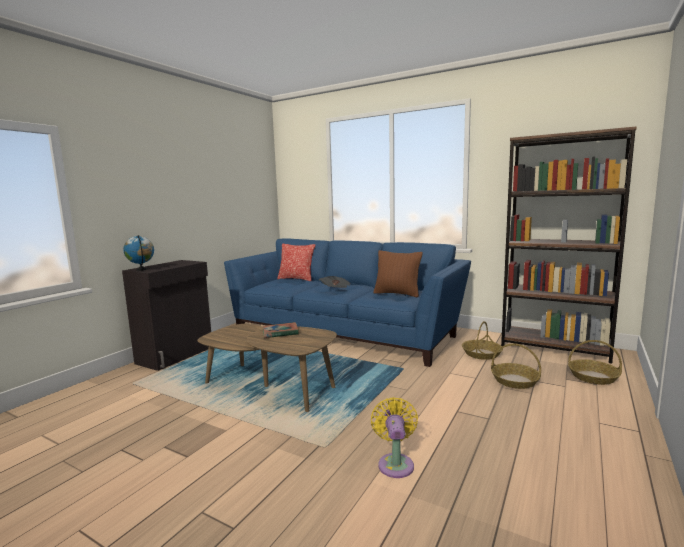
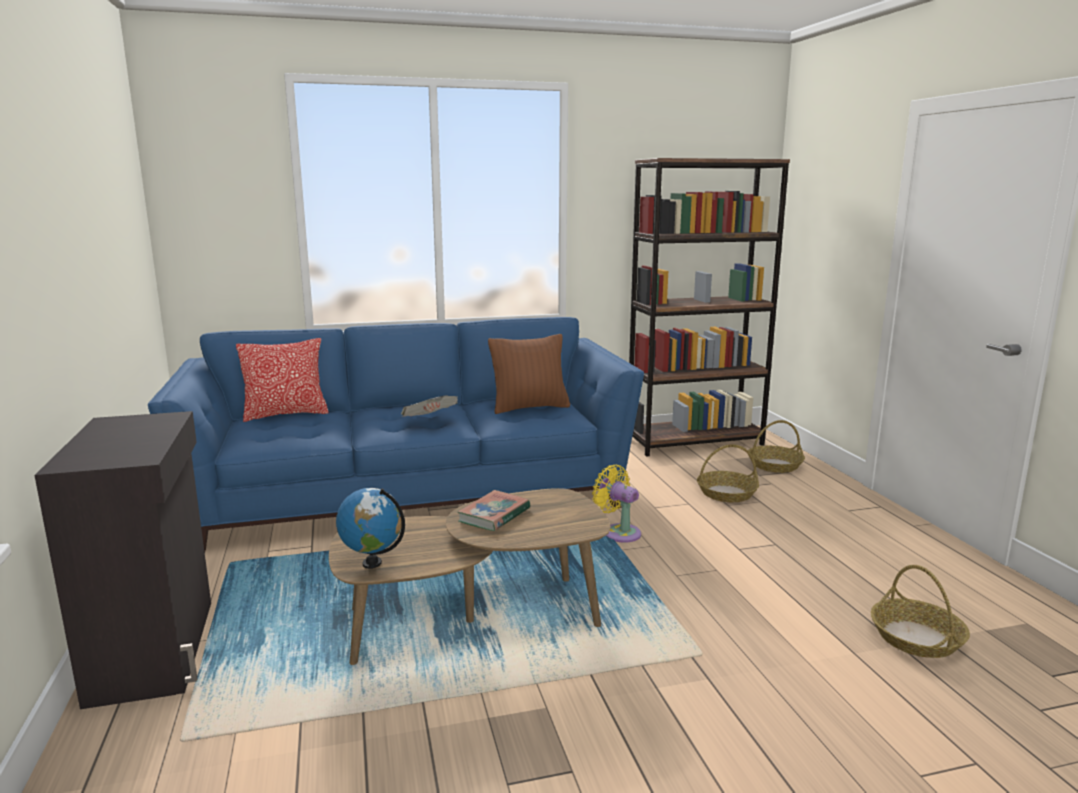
camera: 45 degrees left, 5 degrees up
globe [123,235,154,271] -> globe moved to [336,488,405,569]
yellow fan [371,397,418,478] -> yellow fan moved to [592,465,641,543]
basket [462,321,503,360] -> basket moved to [871,565,970,658]

